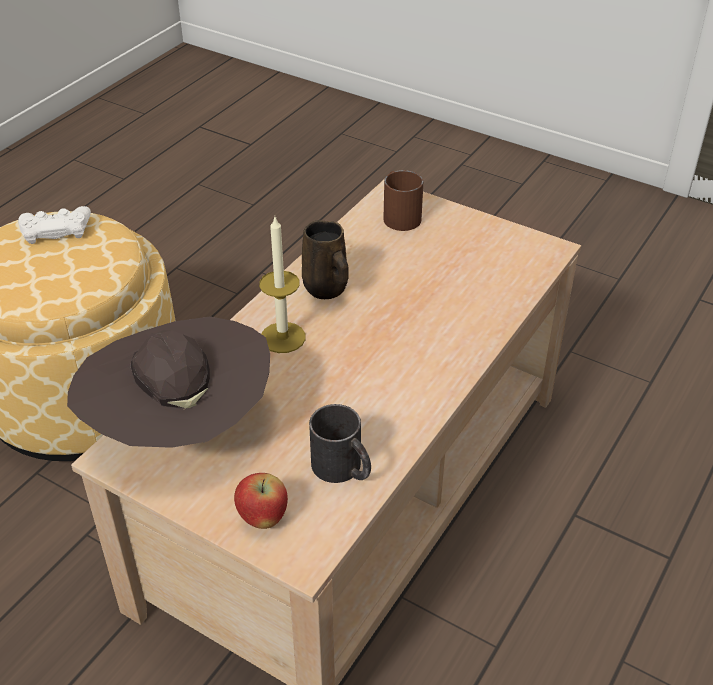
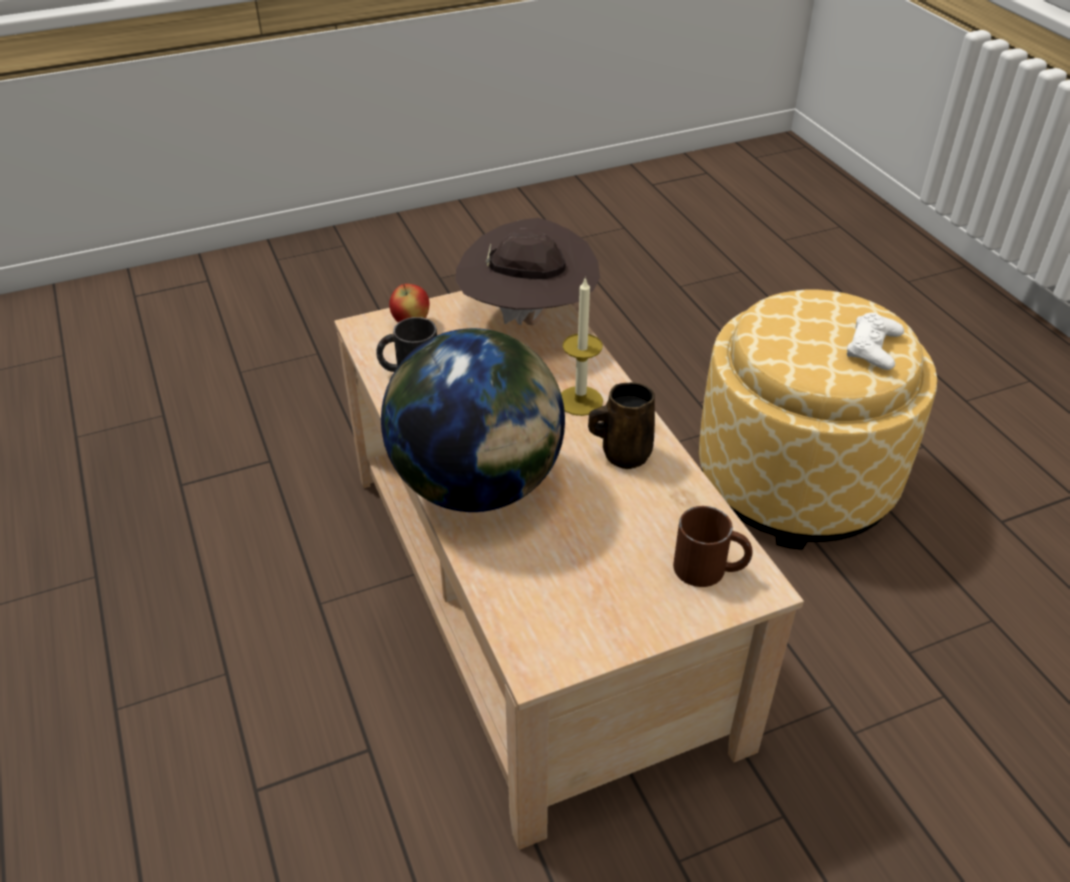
camera: 125 degrees right, 0 degrees up
none -> globe [381,328,565,512]

